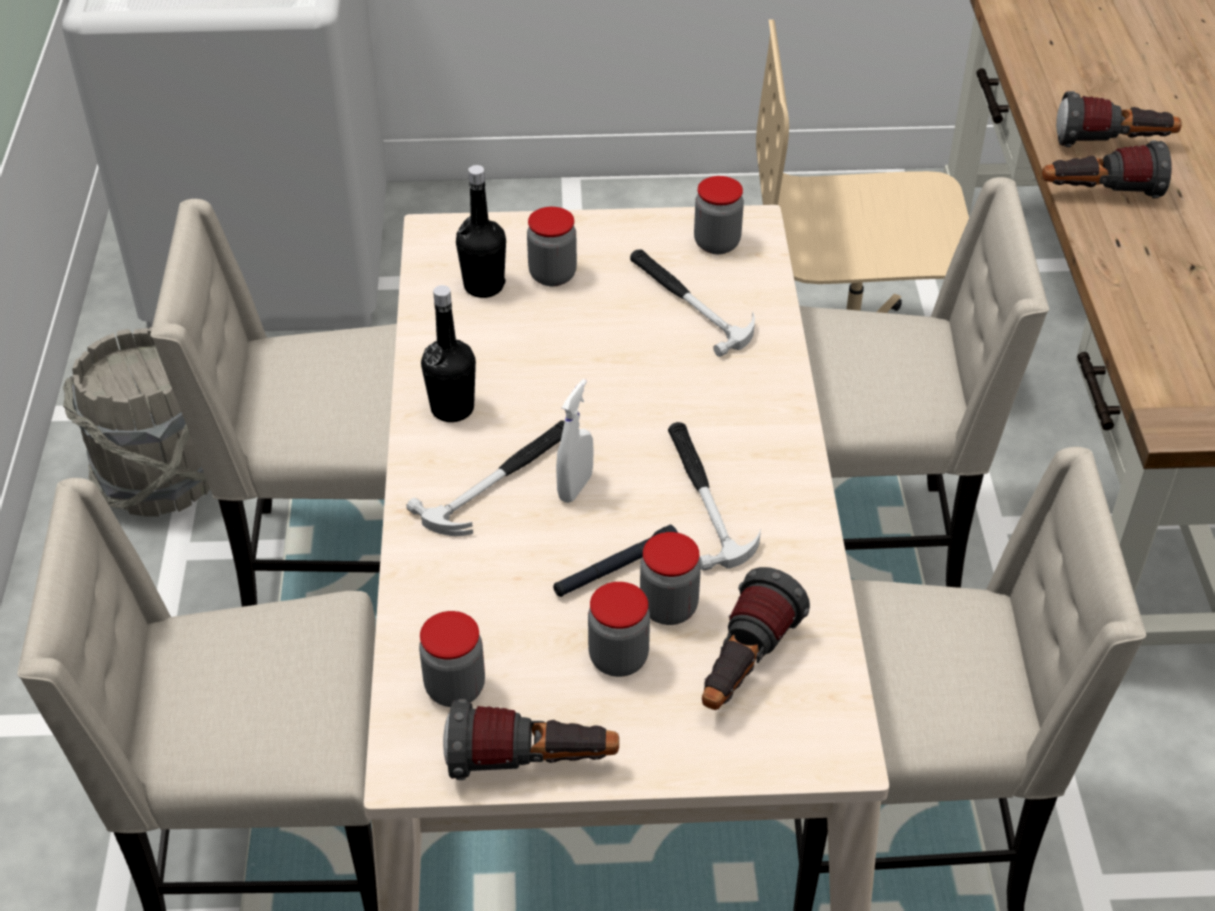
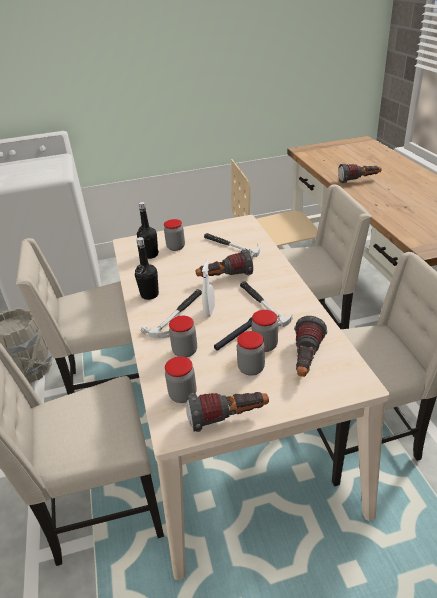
camera: 10 degrees left, 10 degrees down
jar [694,176,744,254] -> jar moved to [169,316,197,358]
flashlight [1042,140,1172,198] -> flashlight moved to [196,250,253,277]

